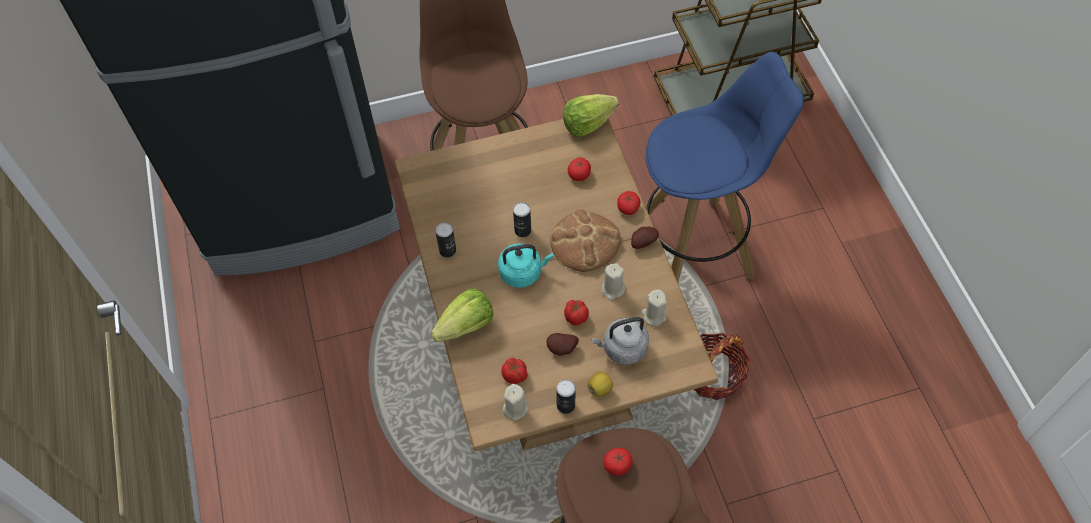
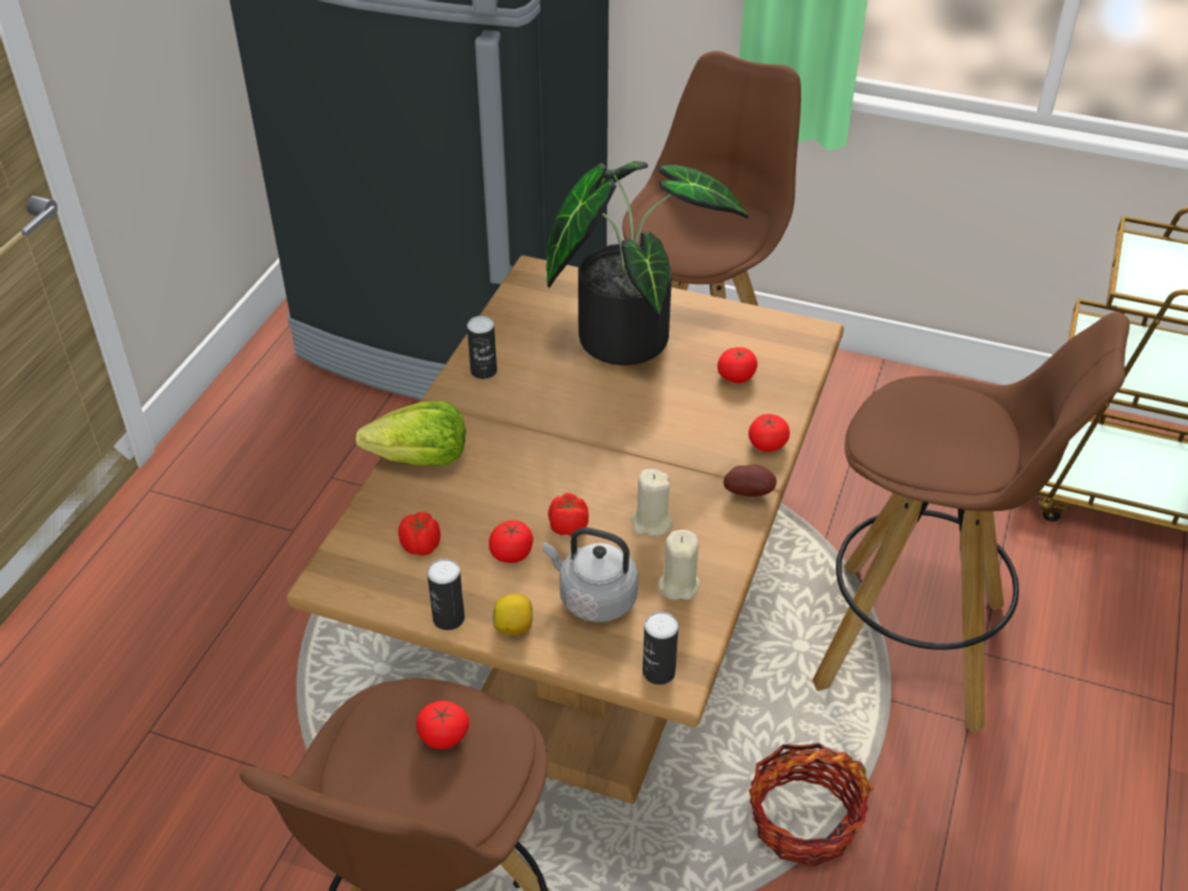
camera: 35 degrees right, 15 degrees down
turquoise kettle [498,243,554,288] -> none
beige candle [502,384,528,421] -> none
can [513,202,531,237] -> can moved to [643,612,679,685]
potato [546,333,579,355] -> tomato [489,520,533,563]
bread [550,209,621,272] -> none
lettuce [563,94,619,137] -> none
blue stool [645,52,804,282] -> brown stool [812,312,1130,734]
none -> potted plant [547,161,748,365]

